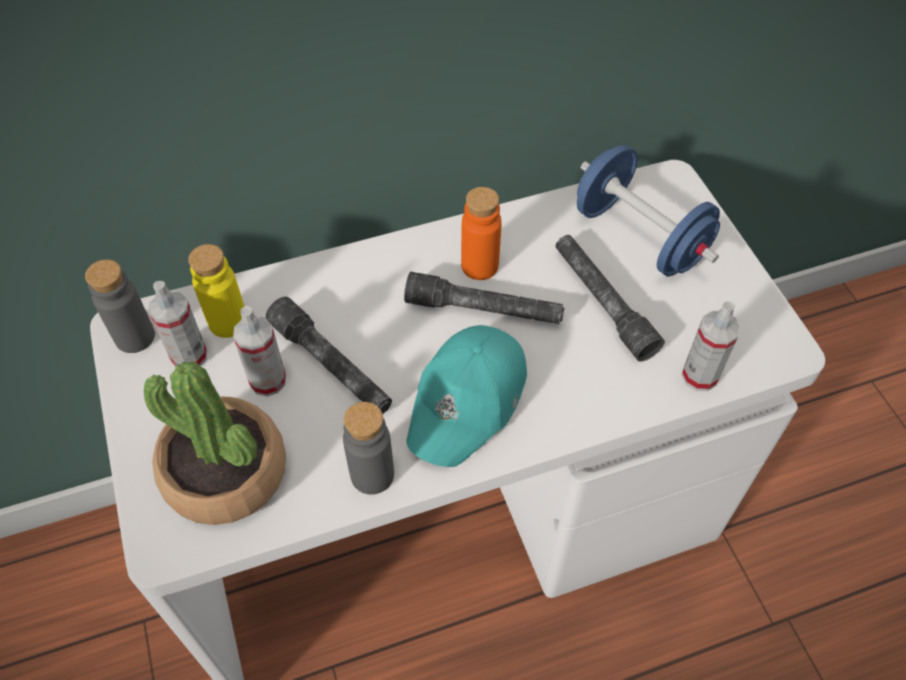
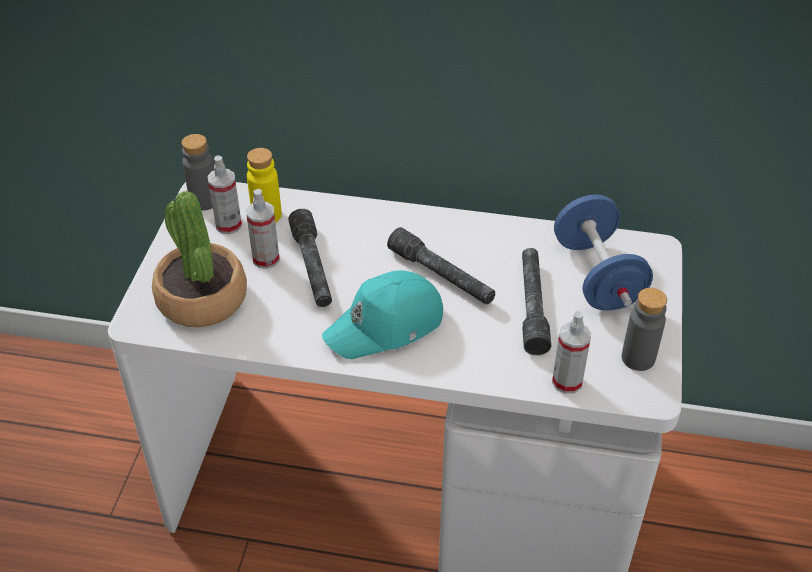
camera: 30 degrees right, 10 degrees down
grey bottle [343,402,394,495] -> grey bottle moved to [622,288,667,371]
orange bottle [461,187,502,280] -> none

